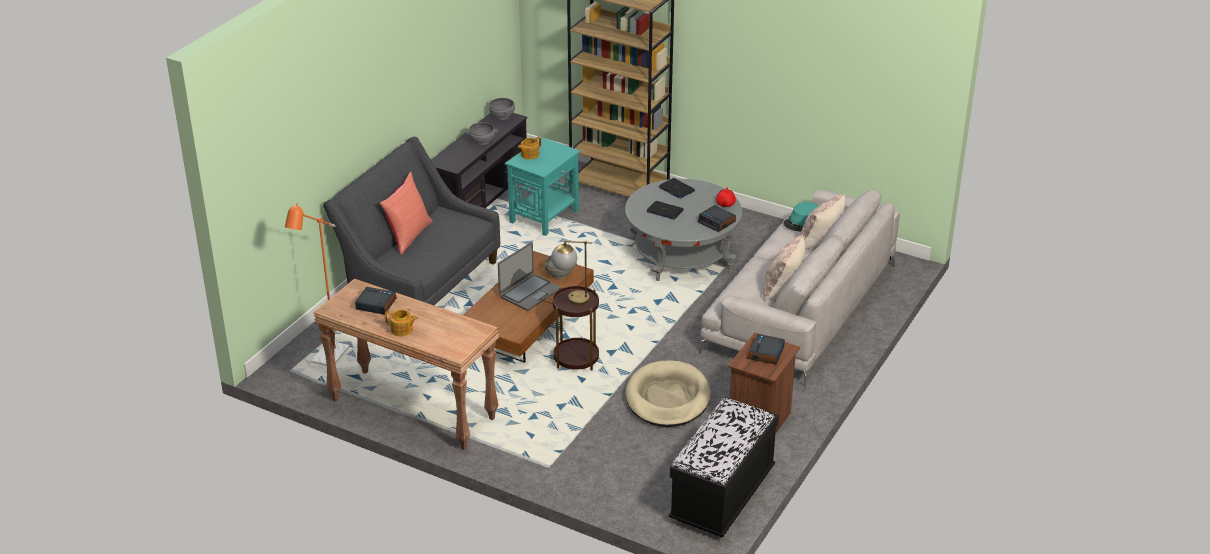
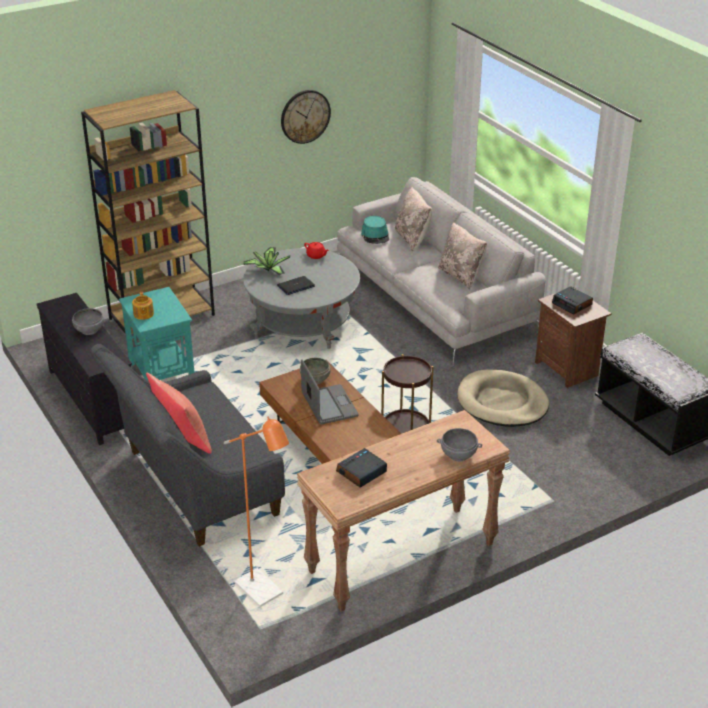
camera: 60 degrees left, 0 degrees up
teapot [385,310,418,336] -> none
grey bowl [489,98,515,120] -> grey bowl moved to [437,428,482,461]
table lamp [551,240,592,306] -> none
laptop [659,178,695,199] -> potted plant [243,247,290,275]
alarm clock [698,205,736,232] -> none
none -> wall clock [281,90,331,144]

